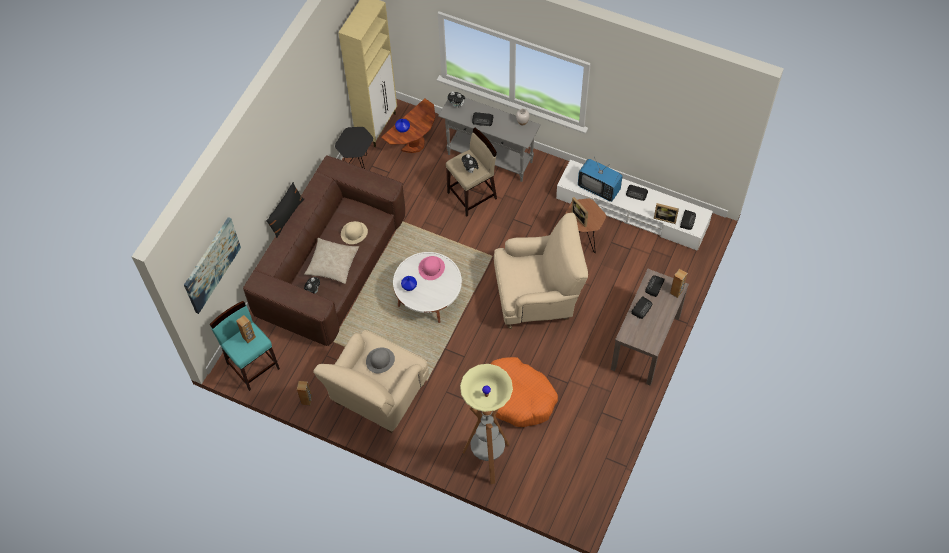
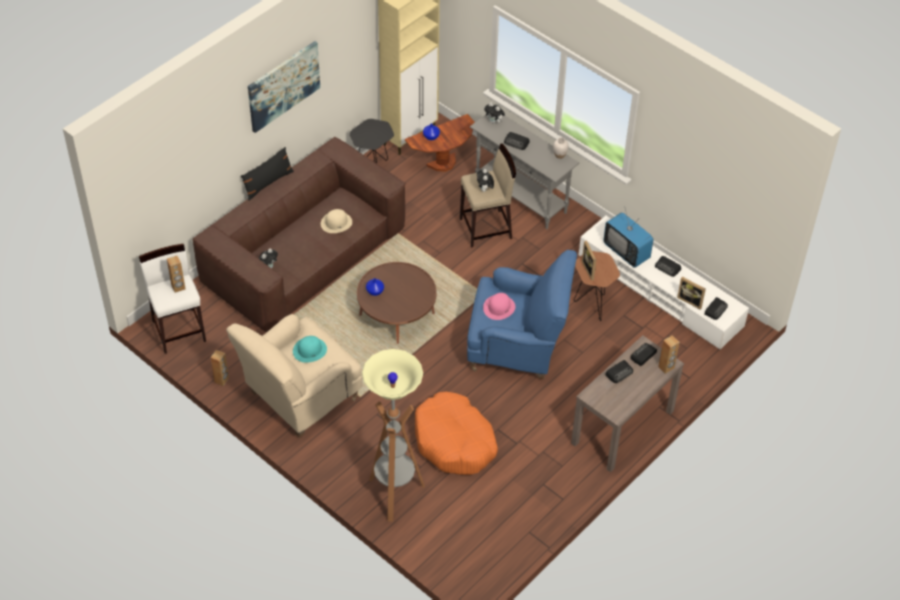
camera: 15 degrees right, 10 degrees down
picture [184,217,241,314] -> picture moved to [248,41,320,133]
turquoise stool [210,301,280,391] -> white stool [139,244,206,354]
beige pillow [304,238,359,284] -> none
grey hat [366,347,395,373] -> turquoise hat [293,336,327,363]
white coffee table [393,252,462,323] -> brown coffee table [357,262,437,344]
pink hat [418,256,445,280] -> pink hat moved to [483,293,515,320]
beige armchair [494,213,588,329] -> blue armchair [467,250,577,379]

